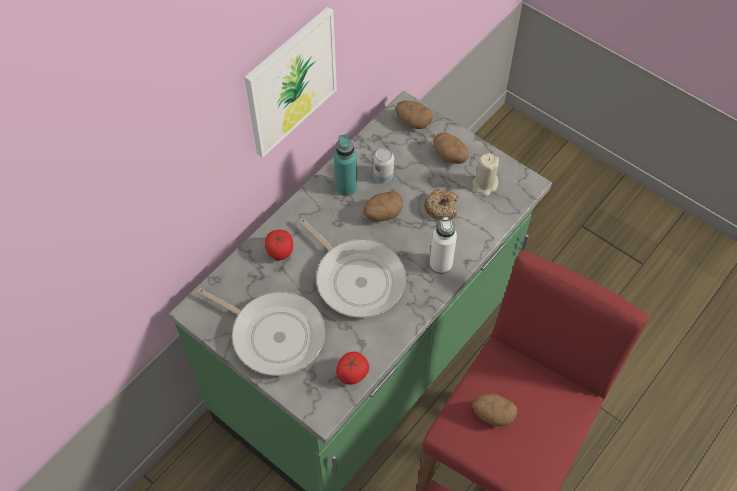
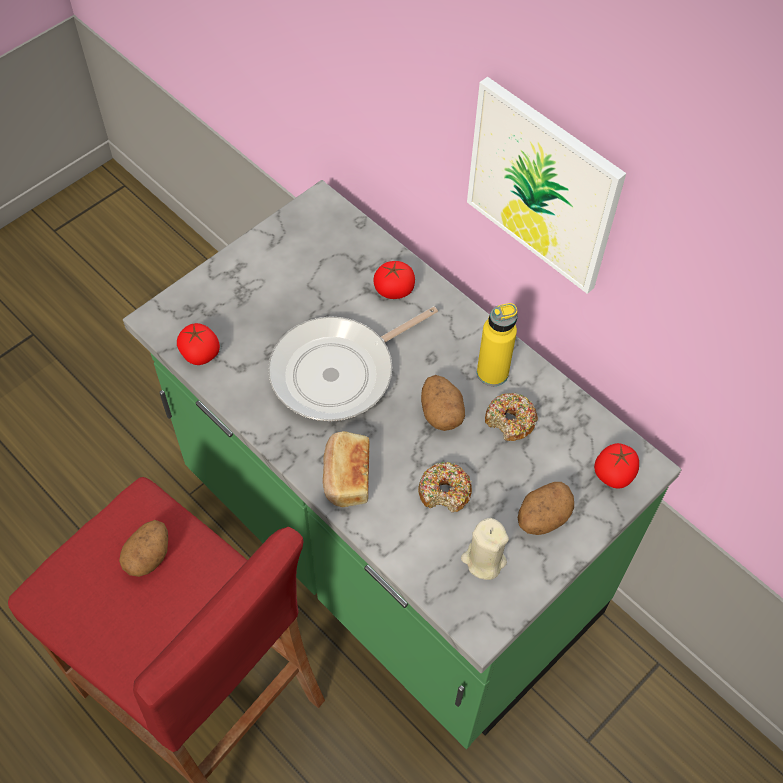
camera: 95 degrees right, 0 degrees up
frying pan [197,288,325,376] -> none
turquoise bottle [334,135,357,196] -> yellow bottle [477,303,518,386]
can [373,148,394,182] -> donut [485,393,538,441]
potato [395,100,433,129] -> tomato [594,443,639,489]
white bottle [430,217,457,274] -> bread [323,431,370,507]

